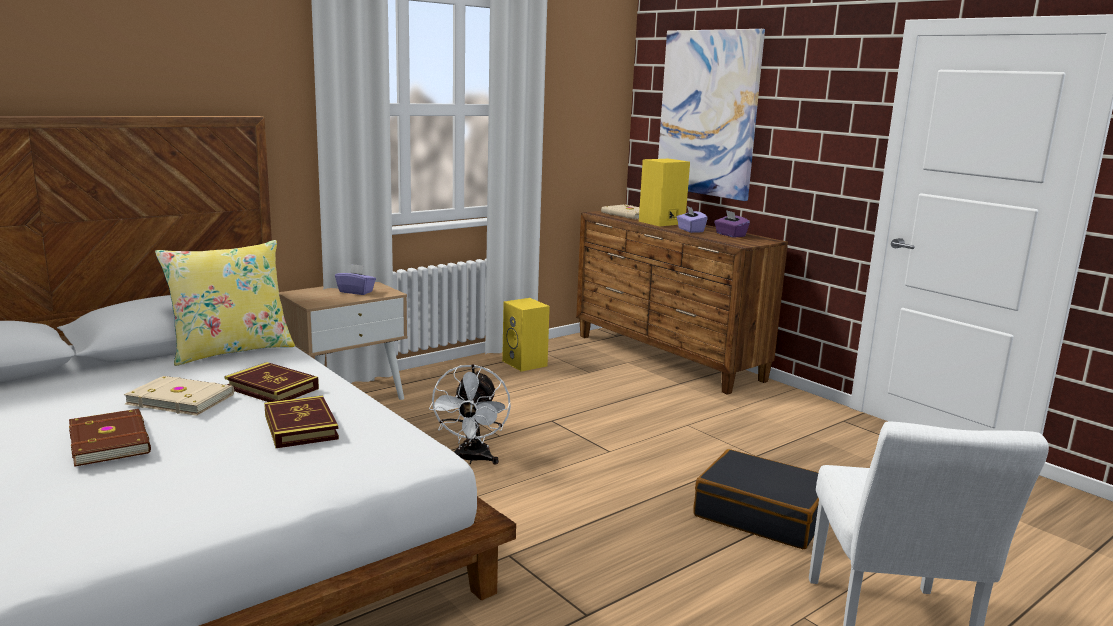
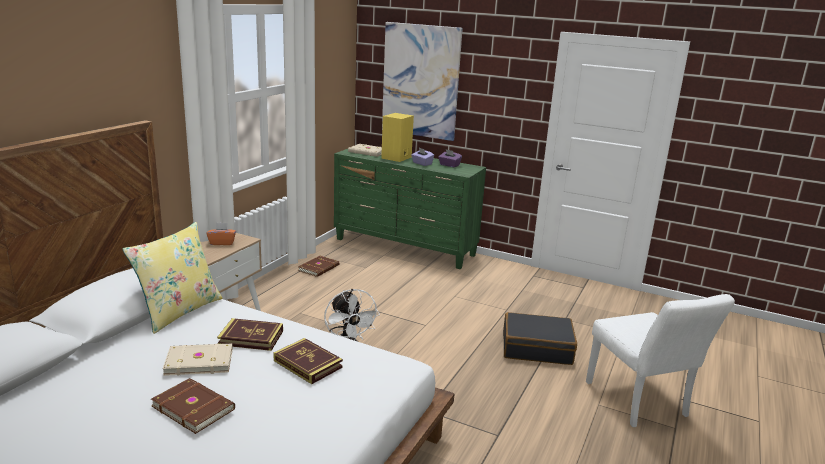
camera: 25 degrees left, 5 degrees up
purple tissue box [335,264,376,295] -> orange tissue box [207,223,236,245]
yellow speaker [502,298,550,372] -> brown book [298,256,339,277]
brown dresser [576,211,788,395] -> green dresser [334,149,486,269]

